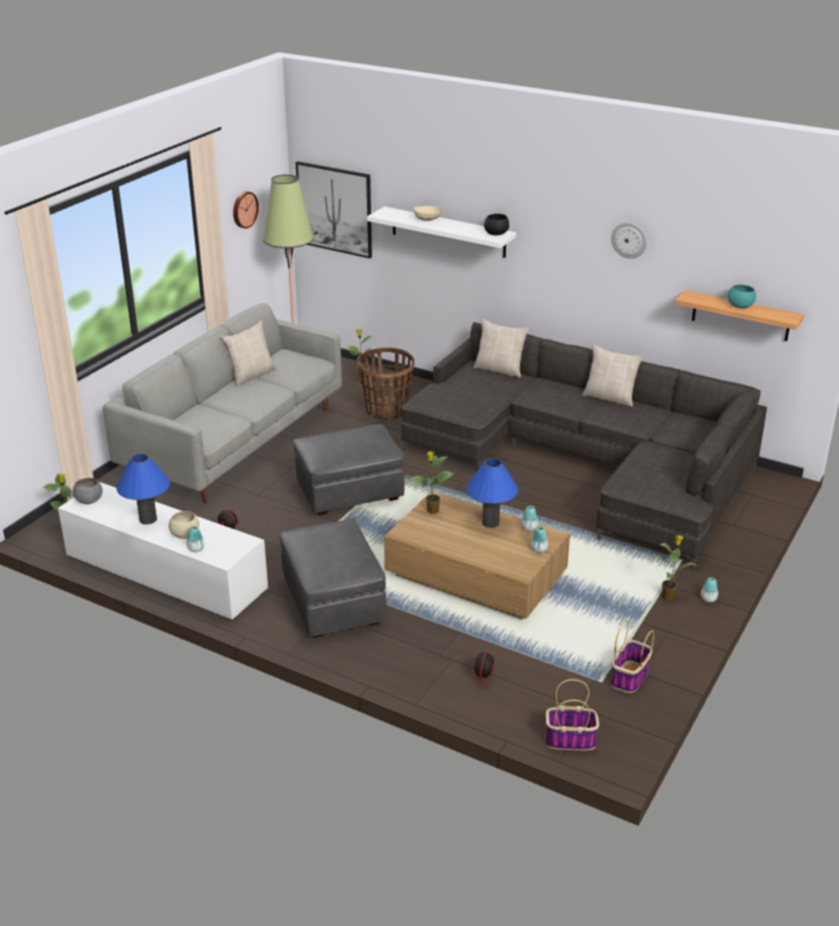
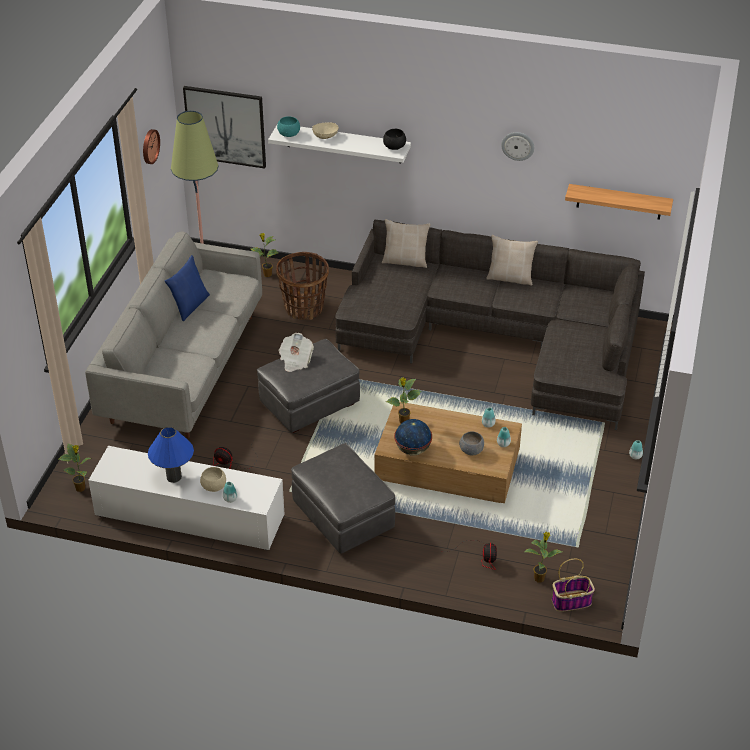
camera: 15 degrees left, 10 degrees up
grey bowl [72,478,102,504] -> grey bowl moved to [459,432,484,455]
beige pillow [221,321,276,387] -> blue pillow [165,255,210,321]
blue table lamp [466,458,518,528] -> none
basket [611,620,654,693] -> none
potted plant [653,535,696,601] -> potted plant moved to [524,532,562,582]
turquoise bowl [728,284,756,308] -> turquoise bowl moved to [277,116,300,137]
none -> newspaper [279,333,314,372]
none -> globe [394,419,432,455]

